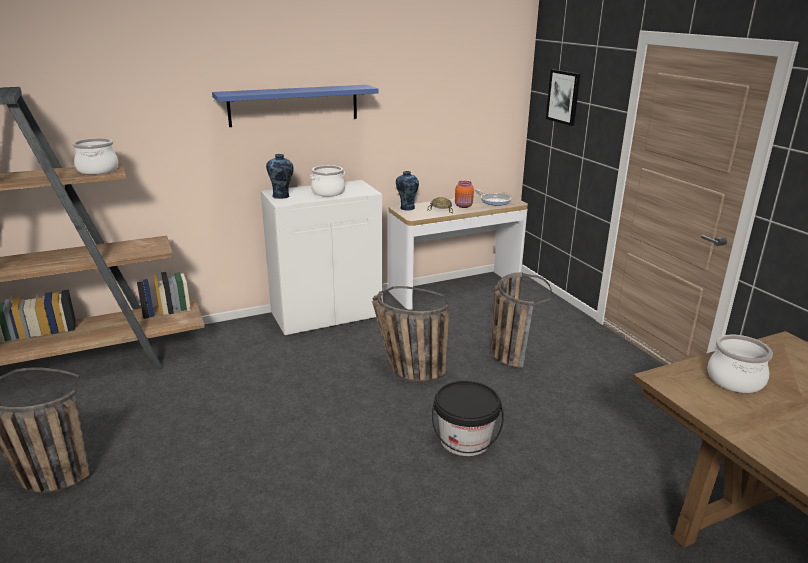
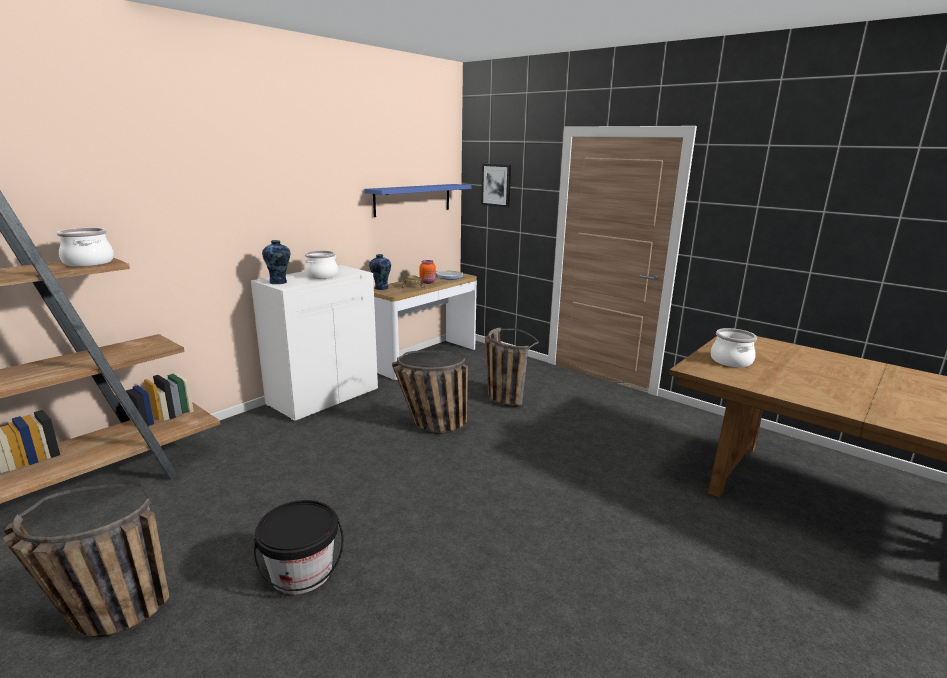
camera: 25 degrees left, 5 degrees down
blue shelf [212,85,379,127] -> blue shelf moved to [364,184,472,217]
black bucket [432,381,504,456] -> black bucket moved to [254,500,344,594]

